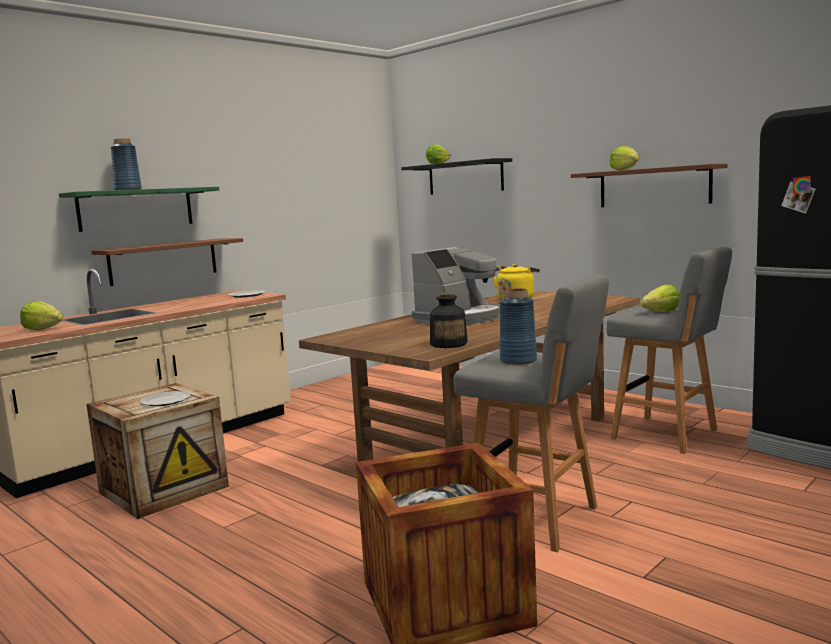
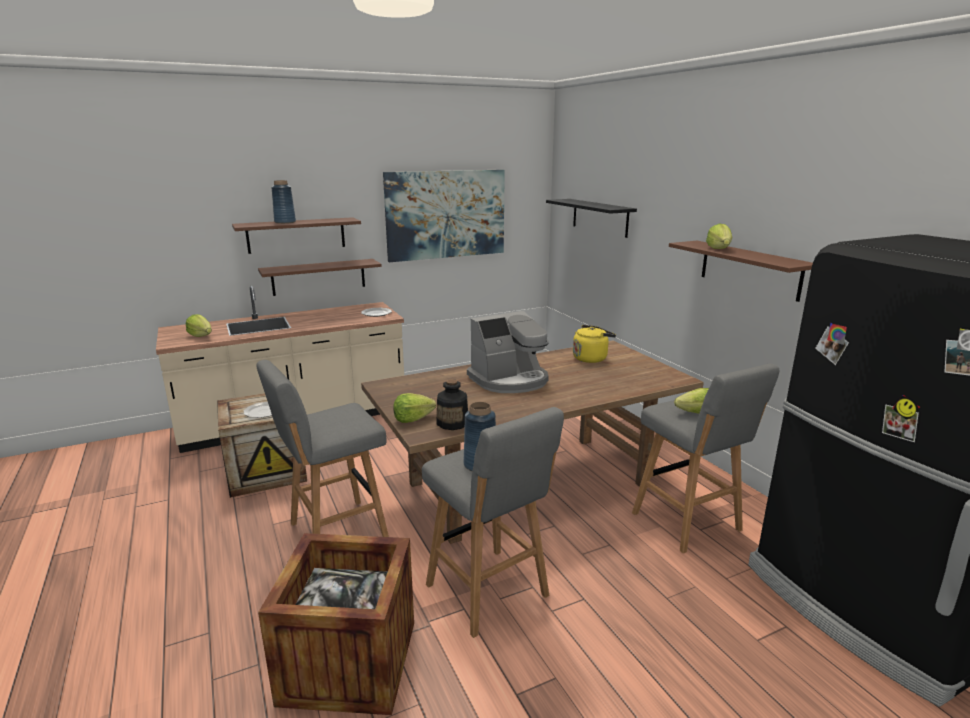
camera: 20 degrees right, 10 degrees up
green shelf [59,187,219,232] -> brown shelf [232,217,361,254]
lettuce [426,144,450,164] -> lettuce moved to [393,393,436,423]
none -> grey stool [256,360,389,537]
none -> picture [383,170,505,262]

